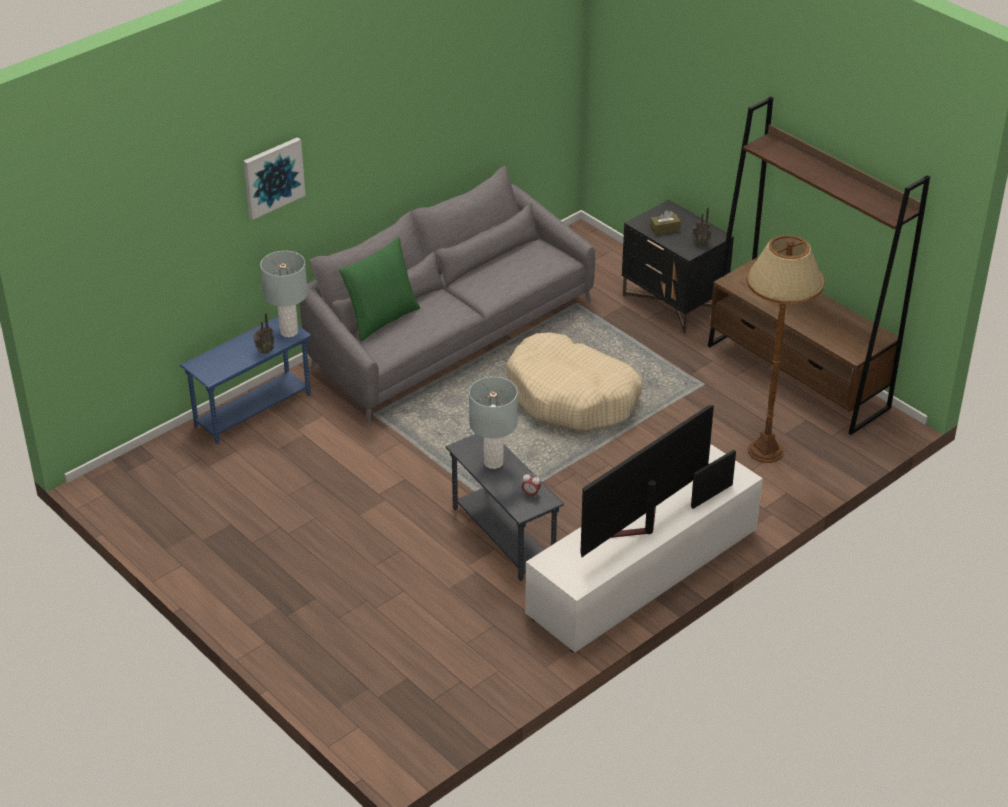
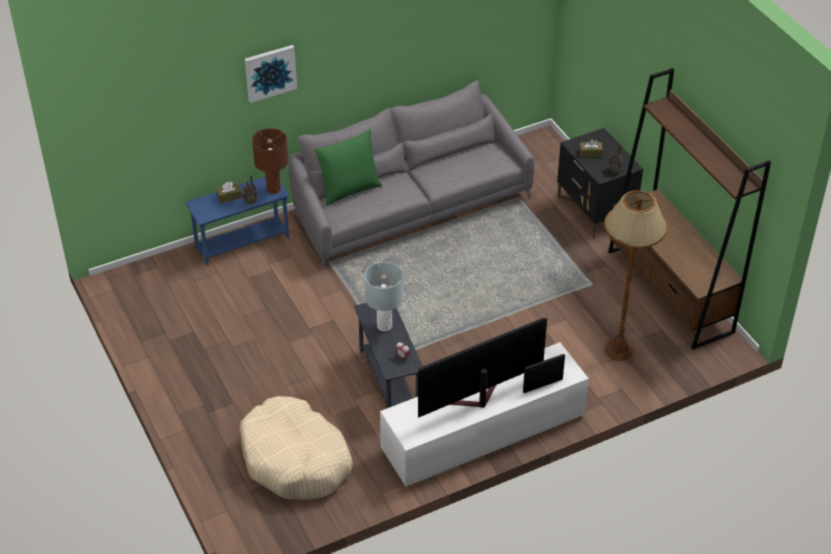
camera: 15 degrees right, 5 degrees up
grey table lamp [260,251,308,337] -> brown table lamp [252,128,288,194]
beige dog bed [506,332,642,432] -> beige dog bed moved to [240,396,353,500]
none -> brown tissue box [216,182,242,203]

